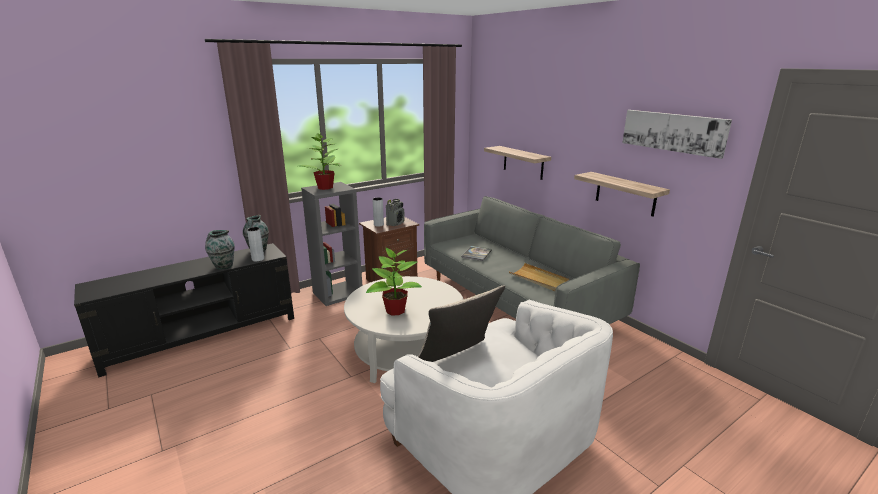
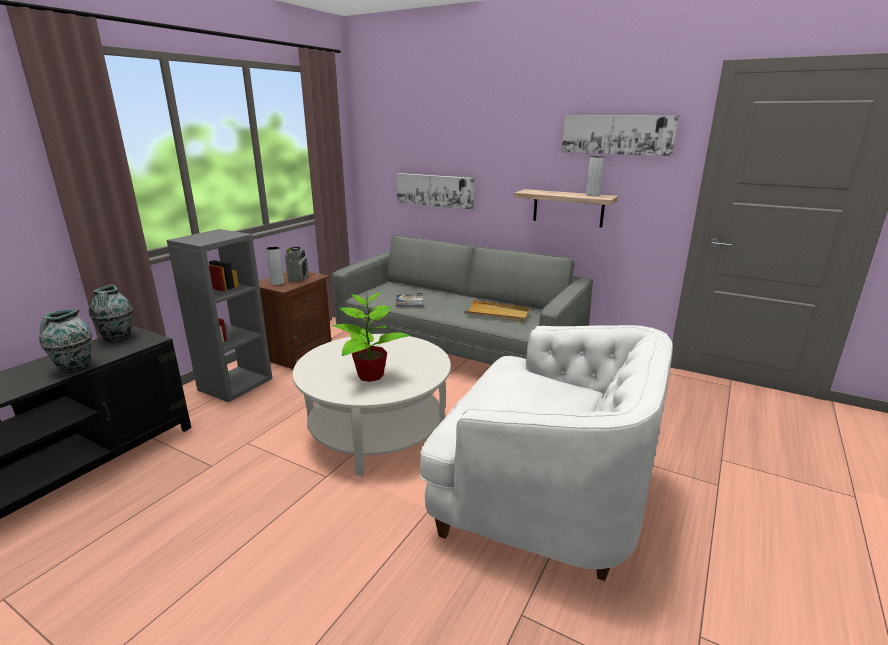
camera: 25 degrees left, 0 degrees up
grey vase [247,227,264,262] -> grey vase moved to [586,156,604,196]
potted plant [299,133,342,190] -> none
beige pillow [418,285,505,362] -> none
shelf [484,146,551,180] -> picture [397,173,475,210]

